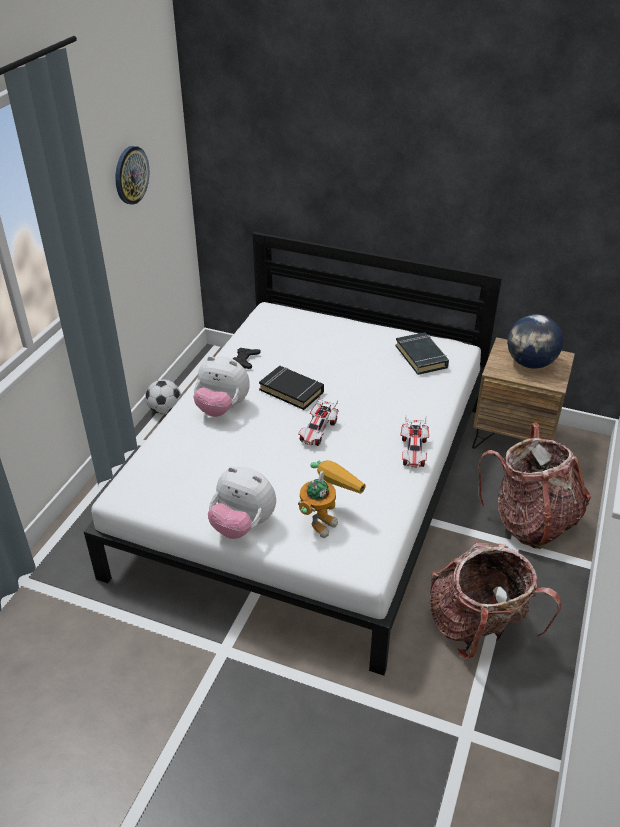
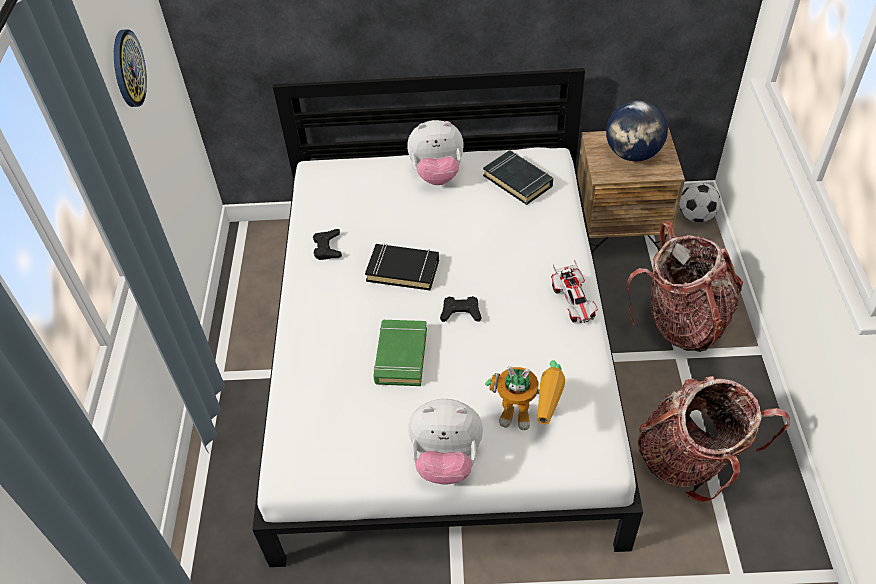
camera: 20 degrees left, 10 degrees up
football [146,379,181,414] -> football moved to [679,183,721,222]
plush toy [193,356,250,417] -> plush toy moved to [407,120,464,185]
toy car [298,396,339,446] -> black game controller [440,296,482,322]
toy robot [298,460,366,538] -> toy robot turned 90 degrees clockwise [485,360,565,430]
none -> green book [373,320,427,386]

